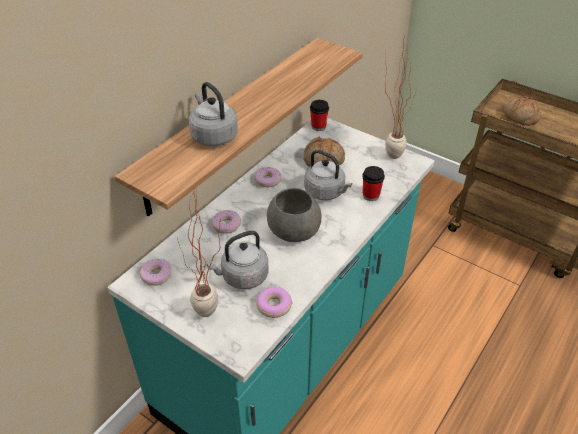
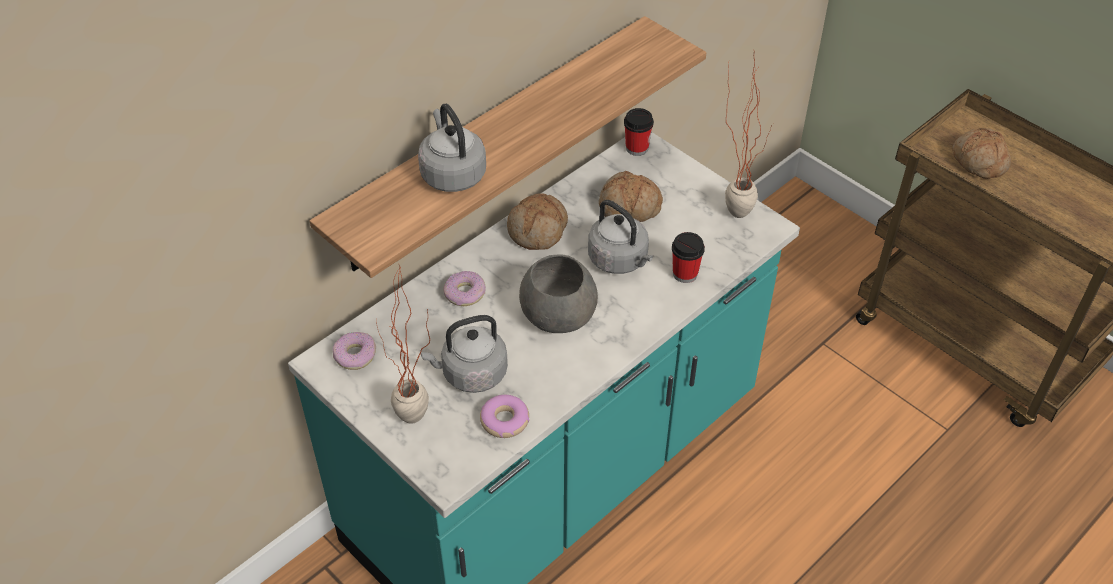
camera: 10 degrees right, 5 degrees up
donut [254,167,281,188] -> bread [507,193,568,250]

